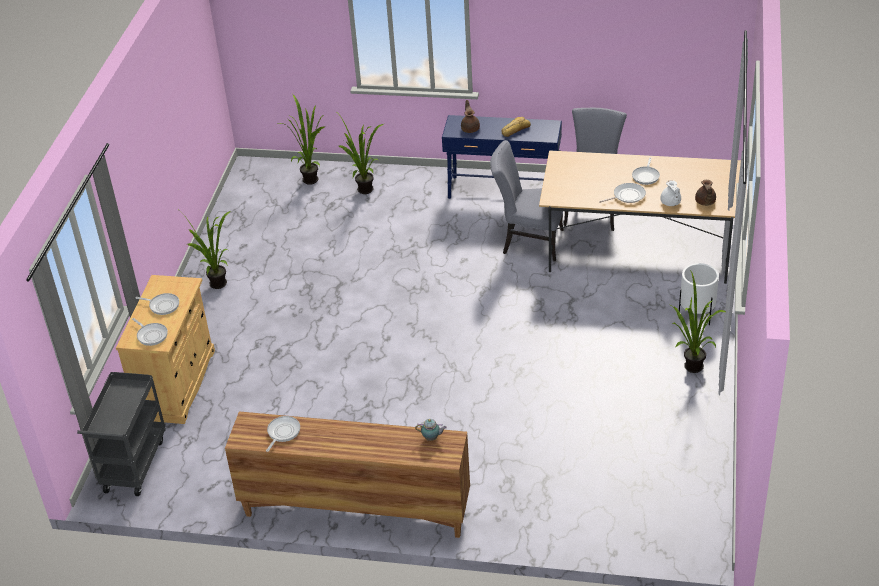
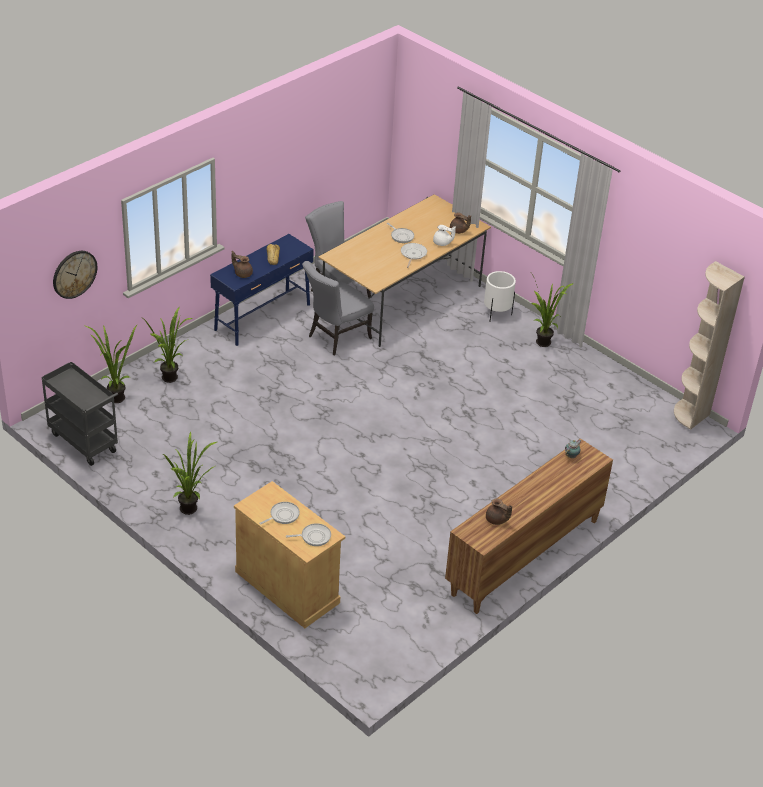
camera: 60 degrees left, 0 degrees up
grey cart [77,372,166,496] -> grey cart moved to [42,362,118,466]
frying pan [266,416,300,452] -> brown teapot [486,498,512,525]
none -> wall clock [53,251,97,299]
none -> beige bookcase [674,261,745,430]

